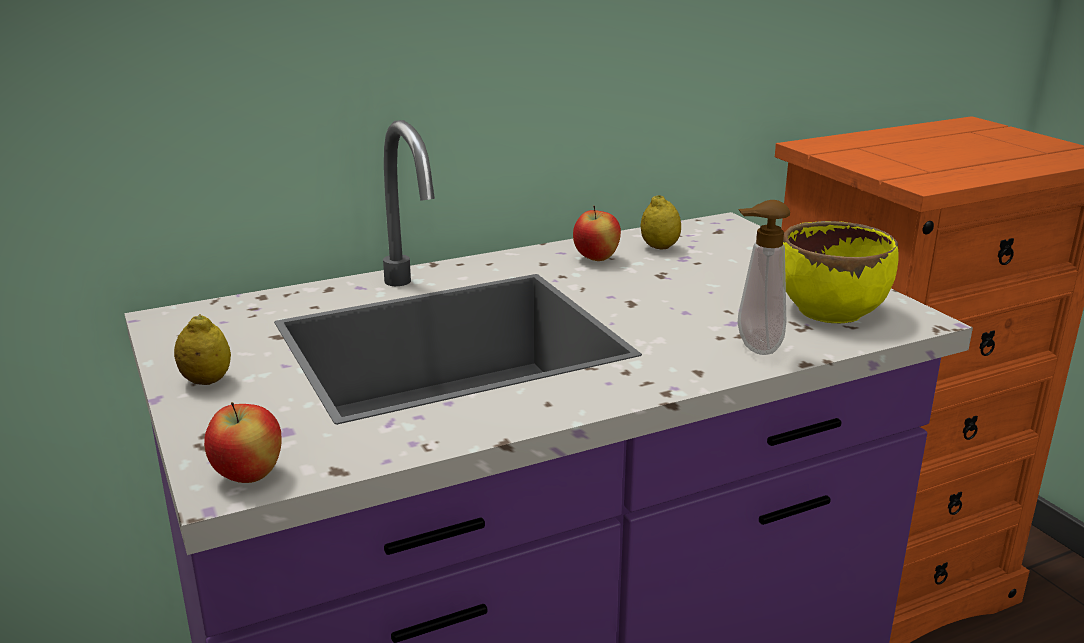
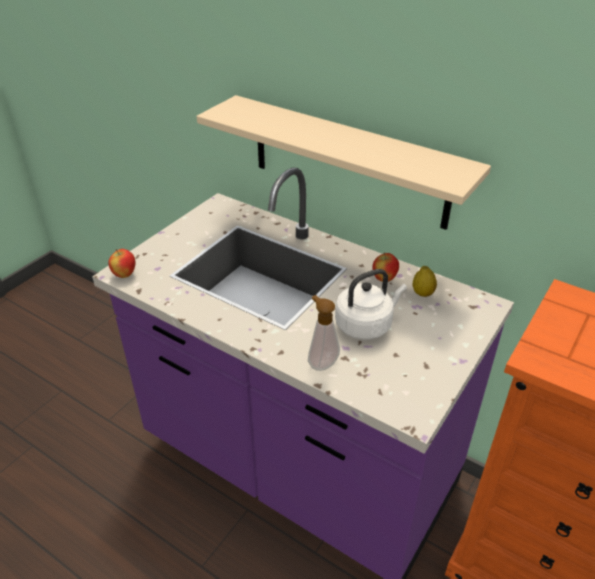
camera: 60 degrees right, 15 degrees up
lemon [174,314,231,385] -> none
yellow bowl [783,221,899,323] -> none
none -> beige shelf [196,95,491,230]
none -> white kettle [335,269,407,340]

